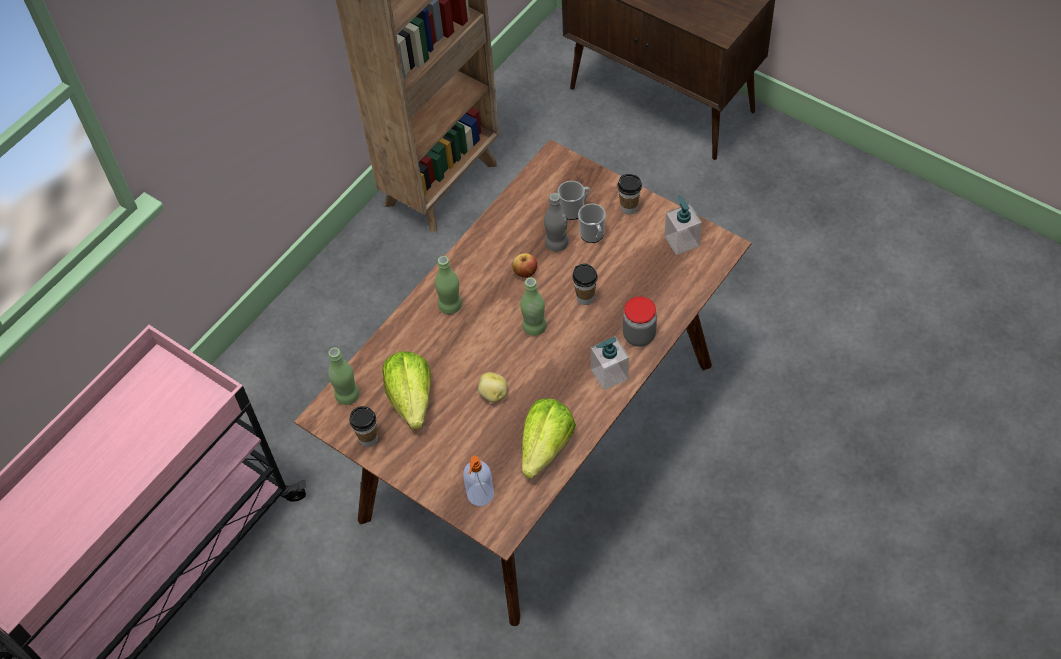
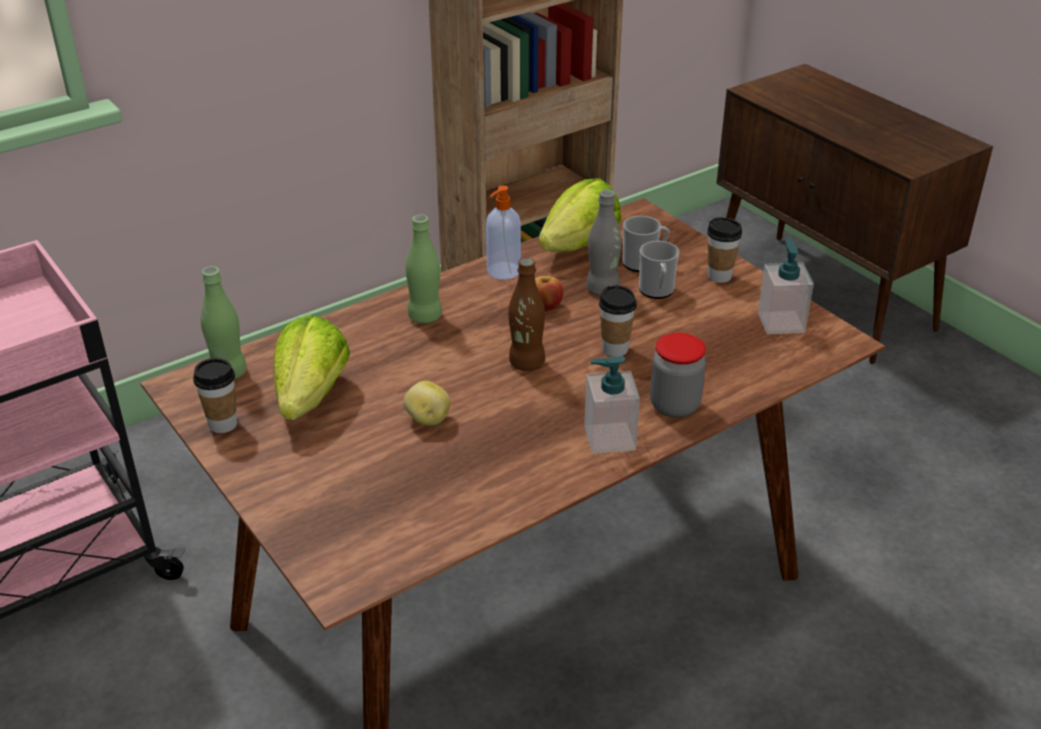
camera: 15 degrees right, 20 degrees down
soap dispenser [463,456,494,506] -> soap dispenser moved to [486,185,521,280]
green bottle [520,278,547,336] -> brown bottle [508,257,545,371]
lettuce [522,398,576,479] -> lettuce moved to [539,178,621,252]

